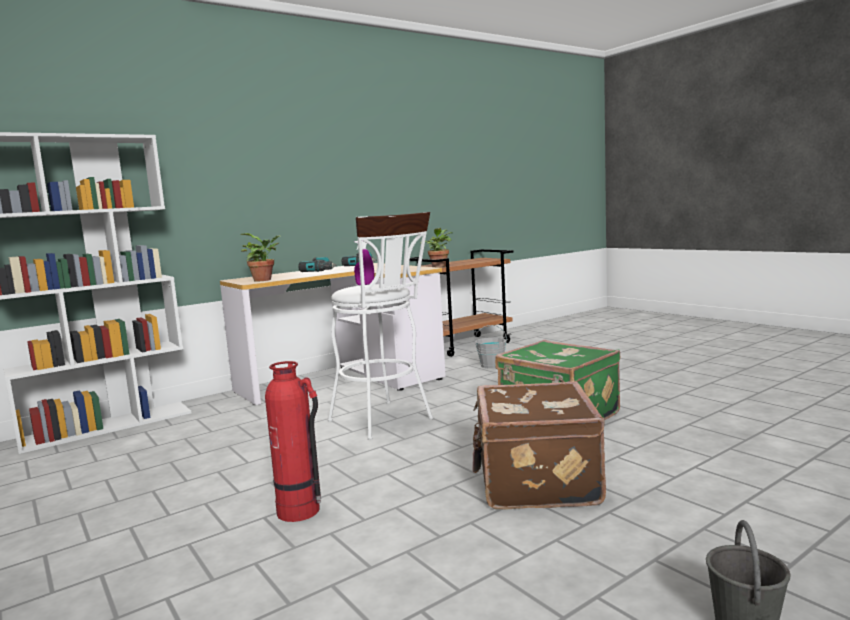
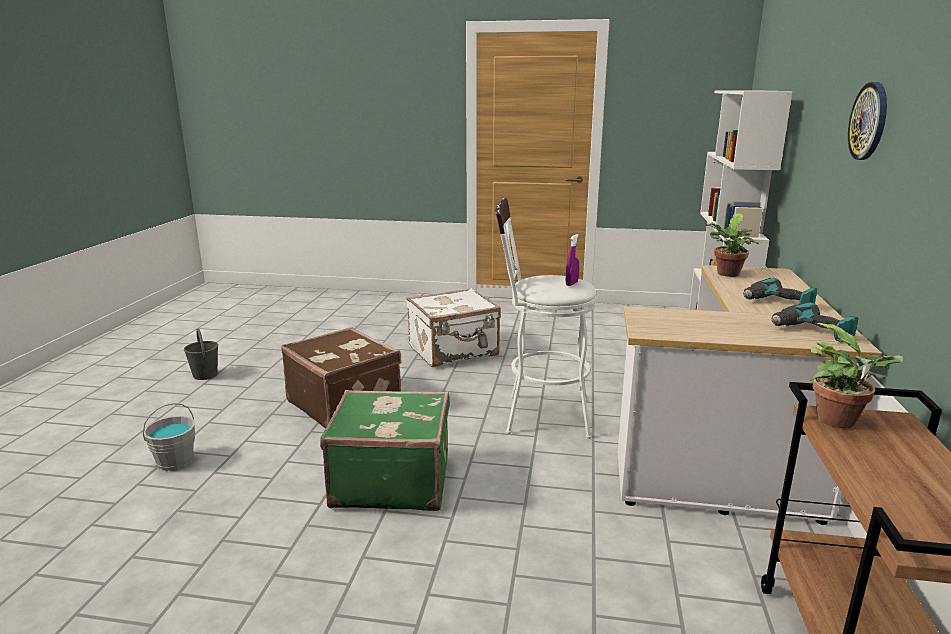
camera: 135 degrees right, 10 degrees up
fire extinguisher [265,361,321,522] -> white suitcase [406,288,501,367]
grey bucket [475,325,507,369] -> grey bucket moved to [142,403,195,471]
none -> wall clock [848,82,887,160]

